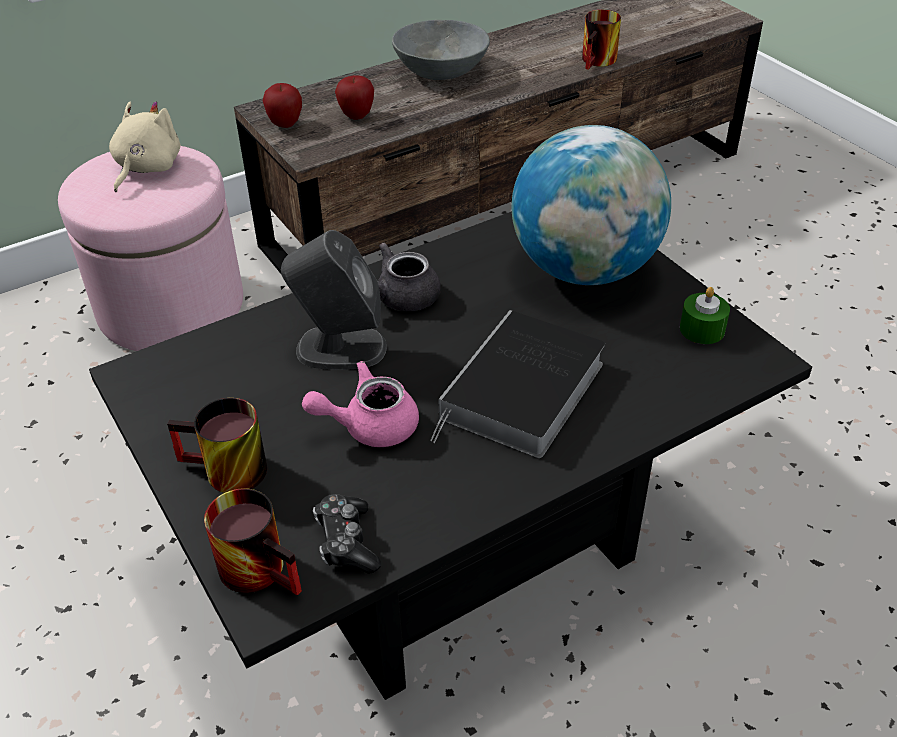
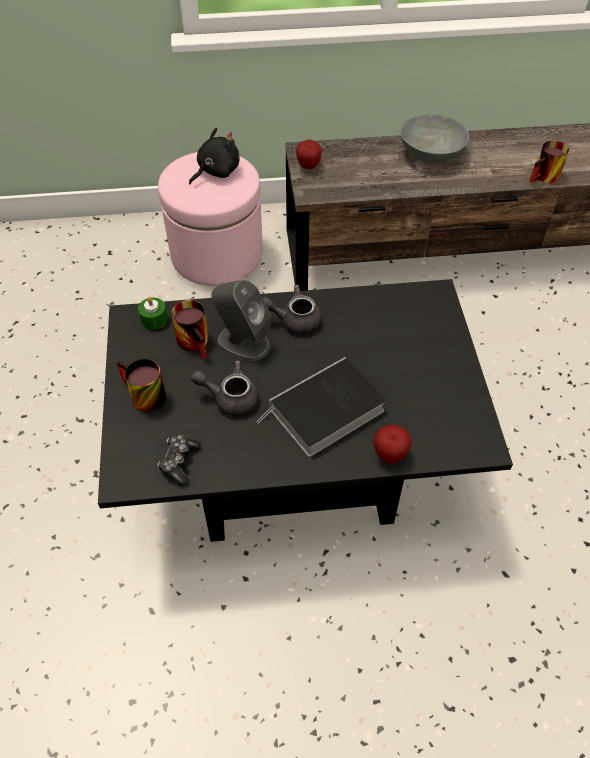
camera: 25 degrees right, 10 degrees up
beige plush toy [109,101,181,192] -> black plush toy [189,128,239,184]
mug [204,488,302,595] -> mug moved to [171,300,208,359]
pink teapot [302,361,419,447] -> grey teapot [191,360,259,416]
apple [335,75,374,120] -> apple moved to [373,425,412,464]
globe [511,125,671,285] -> none
green candle [680,287,730,344] -> green candle moved to [138,297,168,330]

